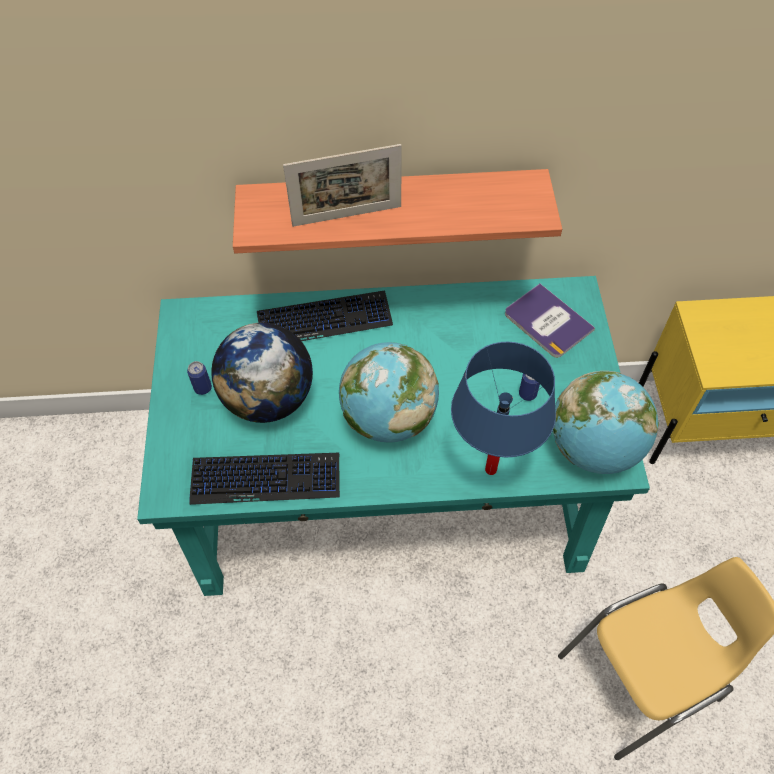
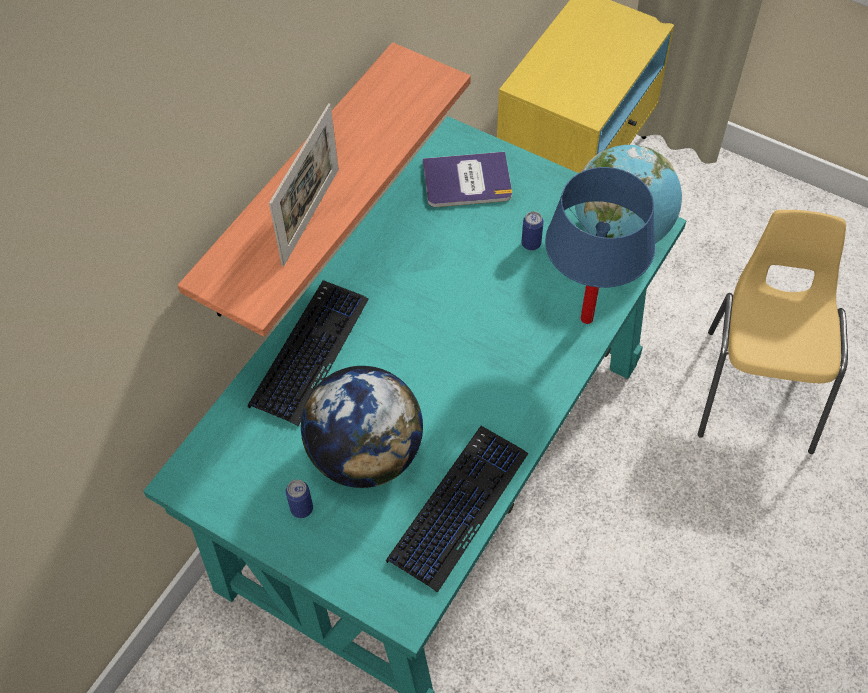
camera: 55 degrees left, 0 degrees up
globe [339,342,439,443] -> none

